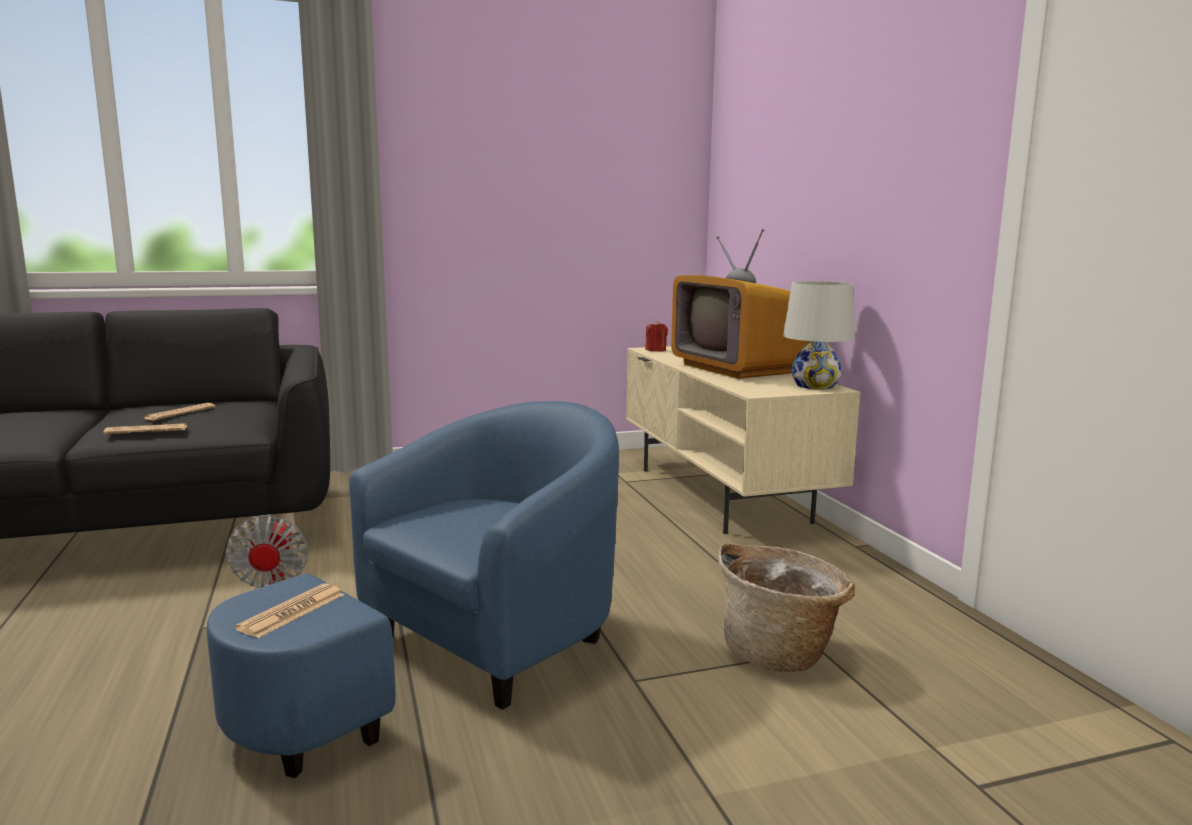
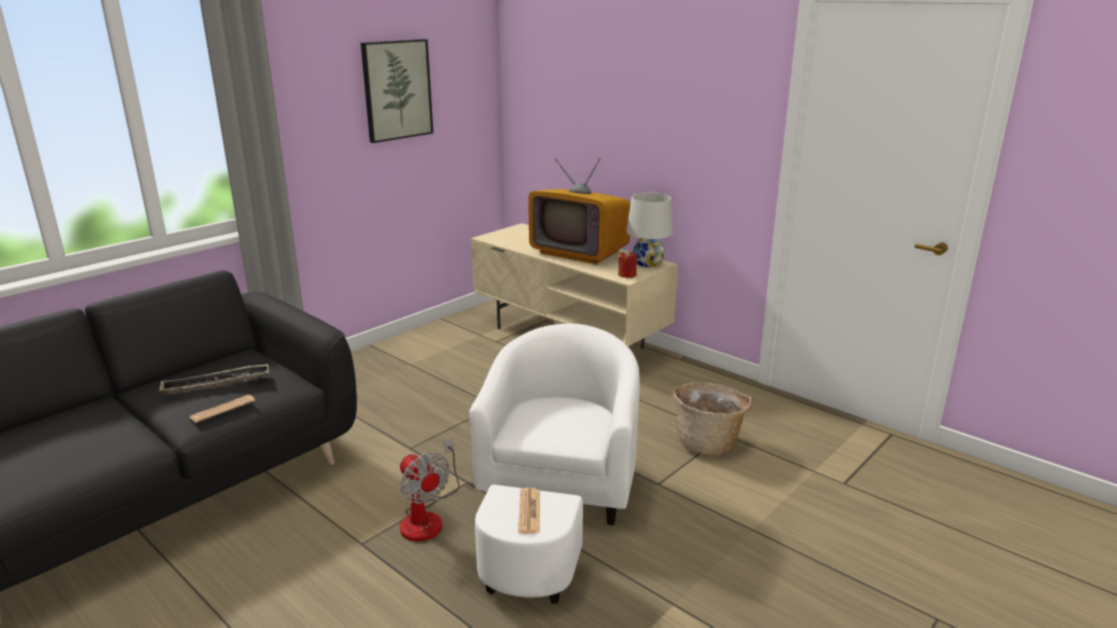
camera: 30 degrees left, 10 degrees up
newspaper [144,403,215,421] -> tray [159,364,269,396]
blue armchair [207,401,619,778] -> white armchair [469,323,640,604]
red candle [645,321,668,352] -> red candle moved to [618,250,637,278]
none -> picture [361,39,433,143]

